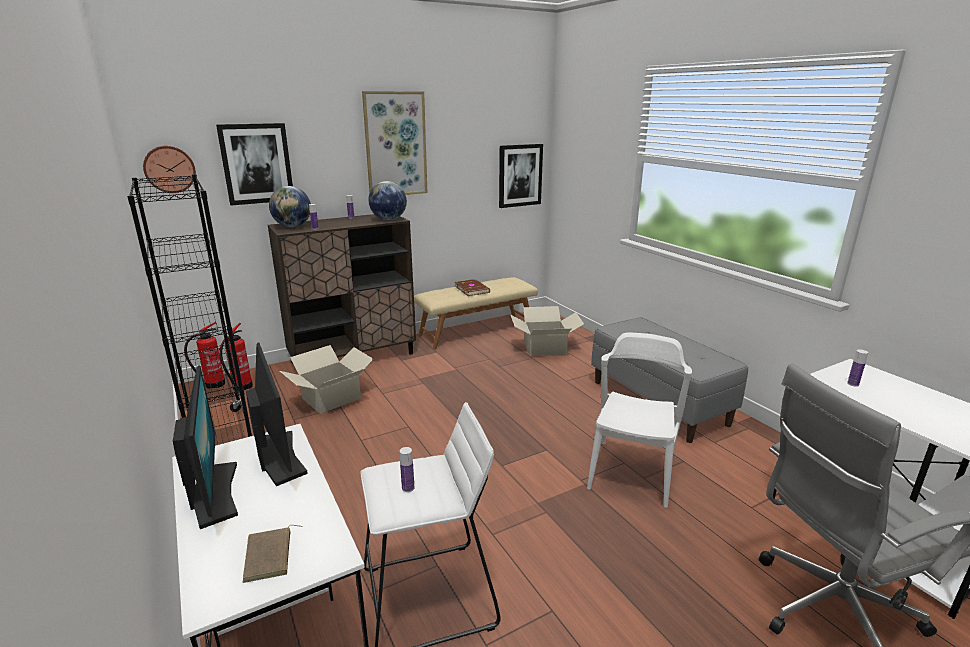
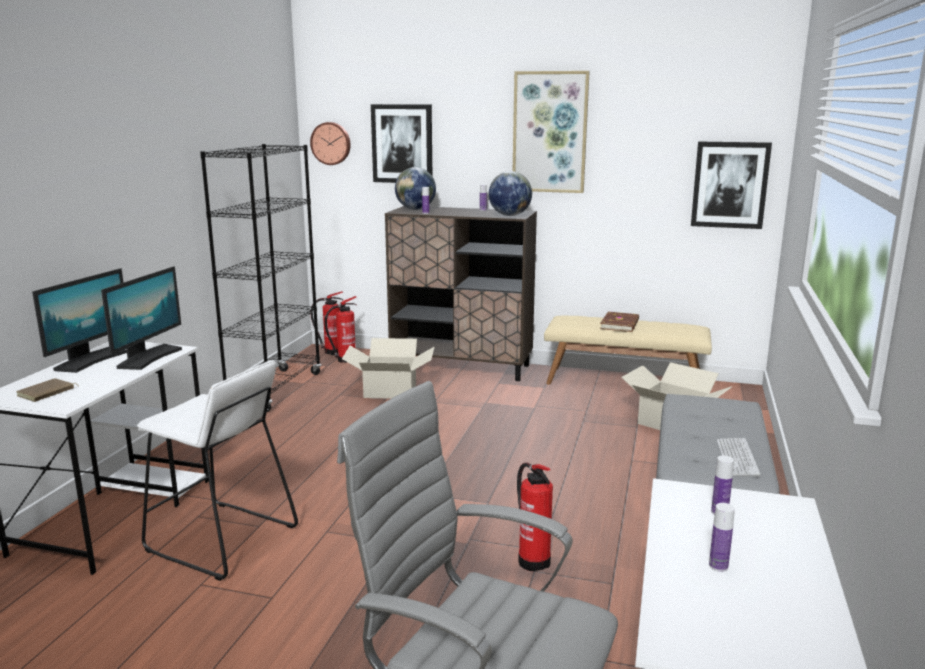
camera: 45 degrees right, 5 degrees down
bottle [400,447,414,492] -> bottle moved to [709,503,735,572]
white chair [587,332,692,508] -> fire extinguisher [517,462,553,572]
none -> keyboard [717,438,760,476]

